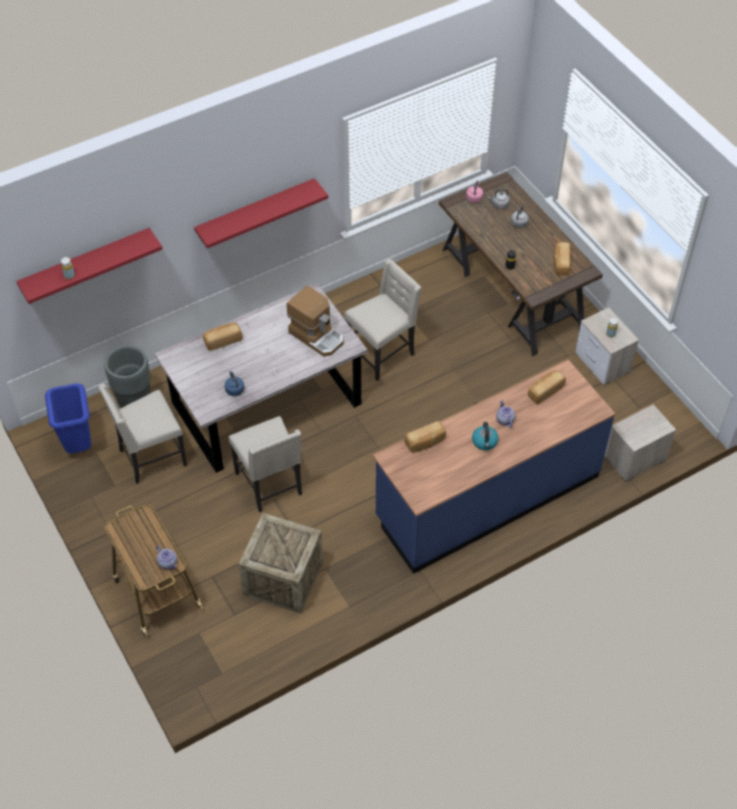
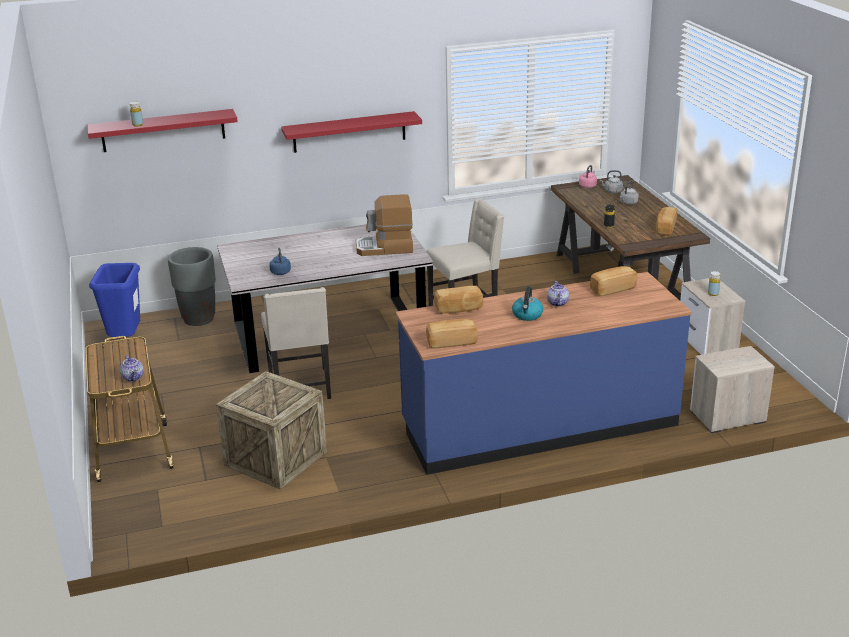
camera: 15 degrees right, 25 degrees down
beige chair [98,384,187,484] -> none
bread [203,323,243,351] -> bread moved to [426,319,478,349]
coffee machine [287,286,344,357] -> coffee machine turned 120 degrees clockwise [356,194,413,256]

